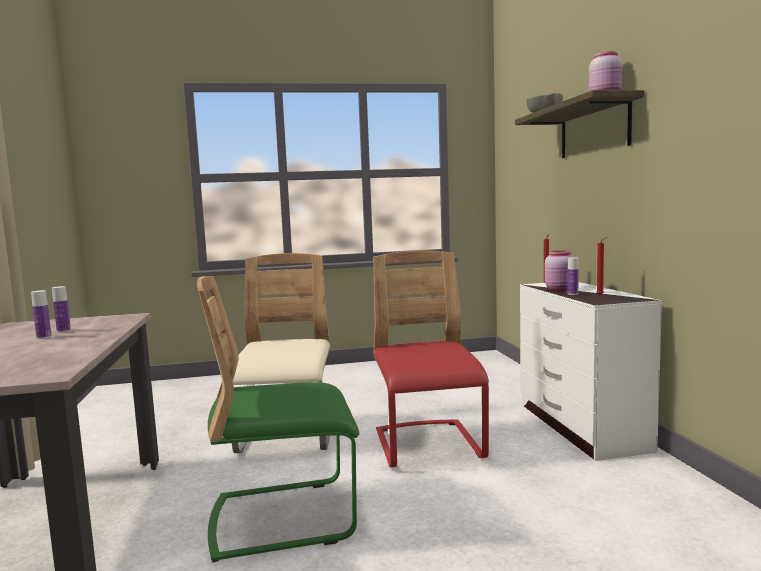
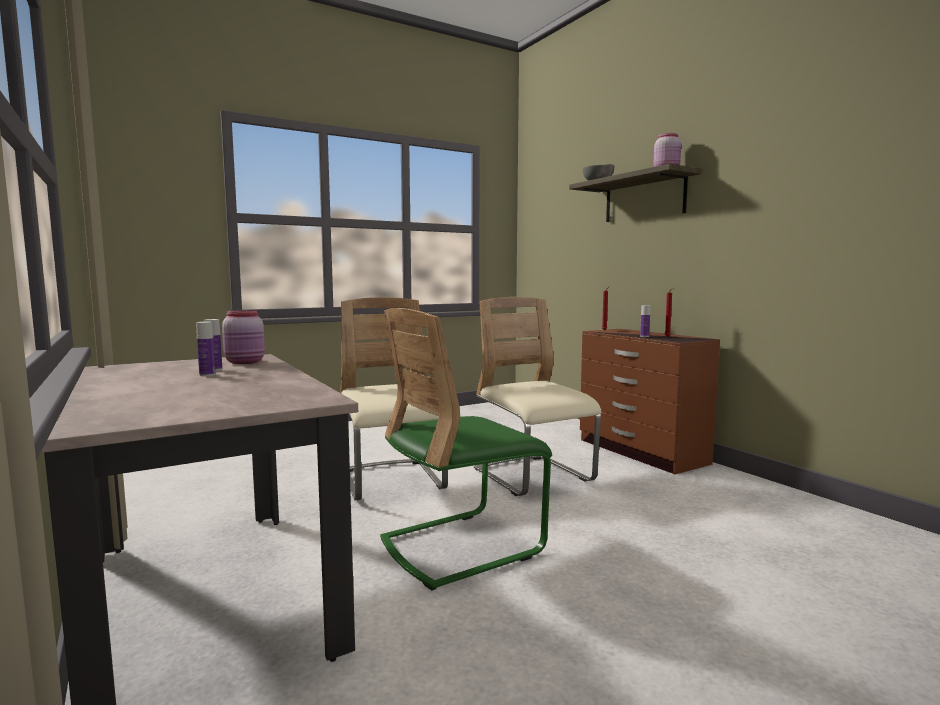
camera: 20 degrees left, 0 degrees up
red chair [373,251,489,468] -> beige chair [474,297,602,496]
white dresser [520,282,662,461] -> brown dresser [580,329,720,474]
pink jar [545,251,573,291] -> pink jar moved to [222,310,265,364]

